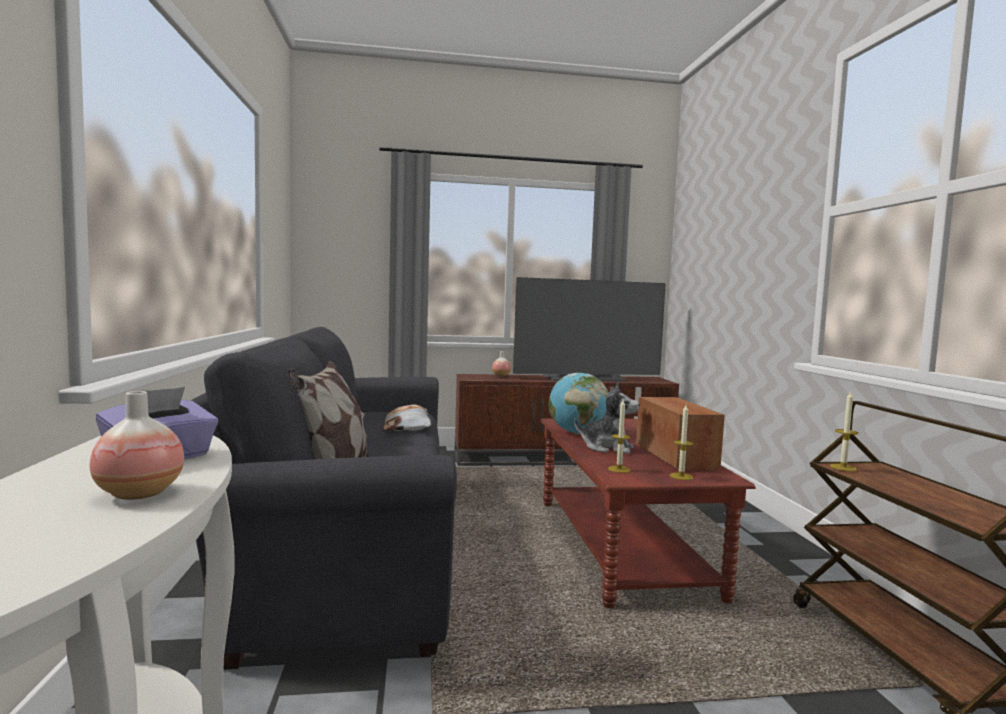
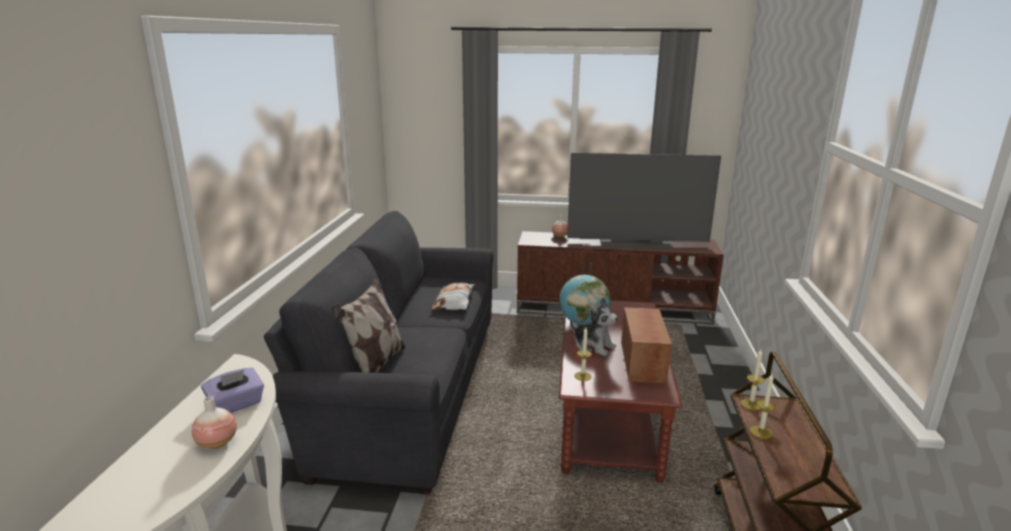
camera: 15 degrees right, 15 degrees up
candle [670,405,694,480] -> candle moved to [750,374,776,439]

